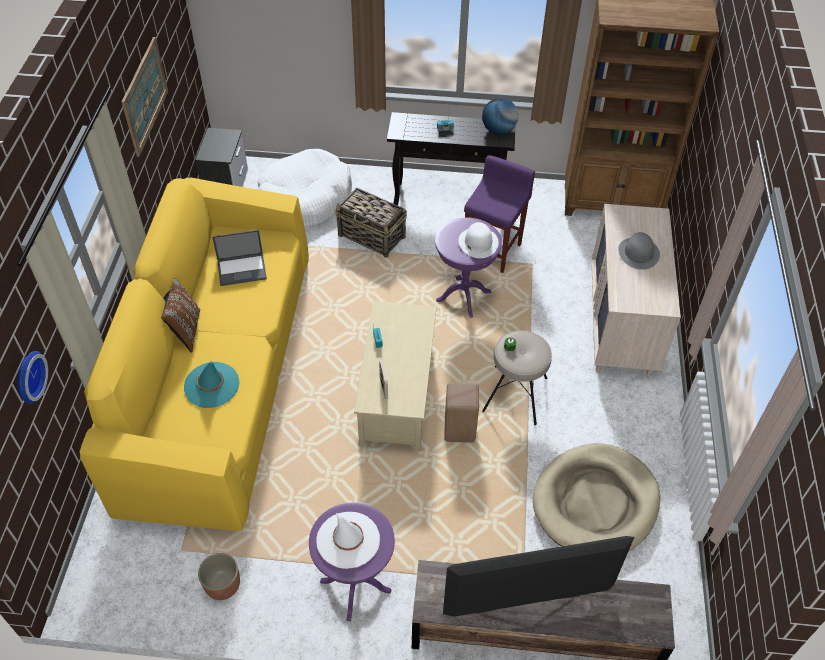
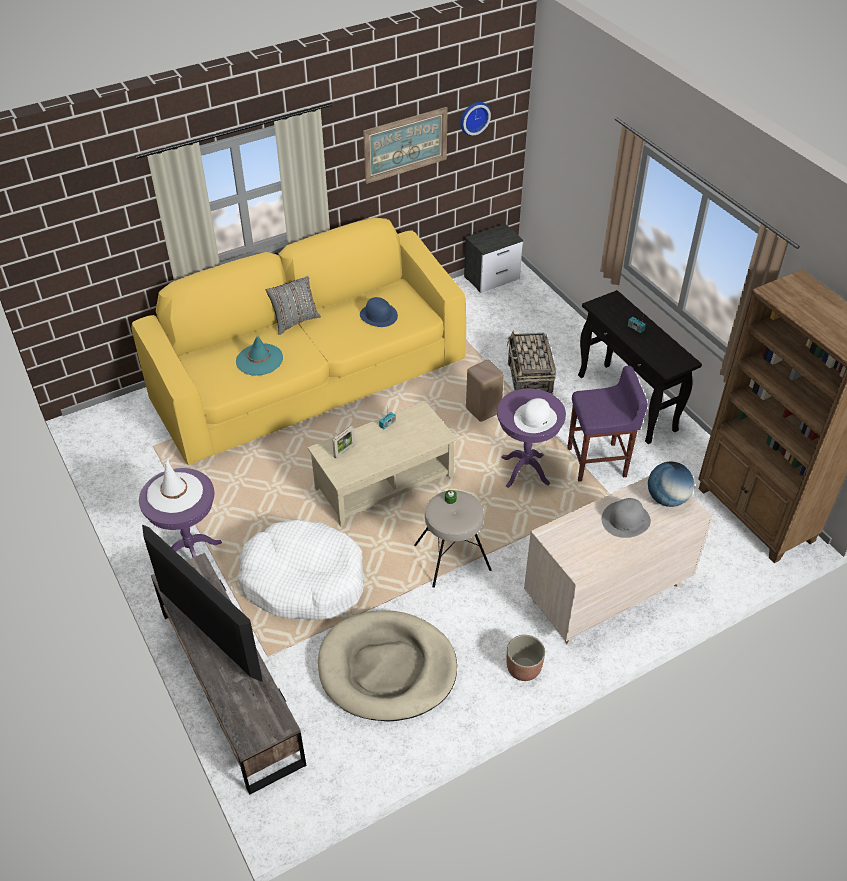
camera: 55 degrees right, 5 degrees down
wall clock [17,351,48,403] -> wall clock moved to [460,102,491,136]
brown pillow [161,278,200,353] -> grey pillow [266,276,321,335]
planter [198,553,240,600] -> planter moved to [507,635,545,681]
laptop [212,230,267,286] -> blue hat [360,297,398,327]
white dog bed [257,149,352,228] -> white dog bed moved to [238,519,363,620]
beige stool [445,383,479,443] -> beige stool moved to [466,360,504,422]
globe [482,98,518,135] -> globe moved to [648,461,694,507]

